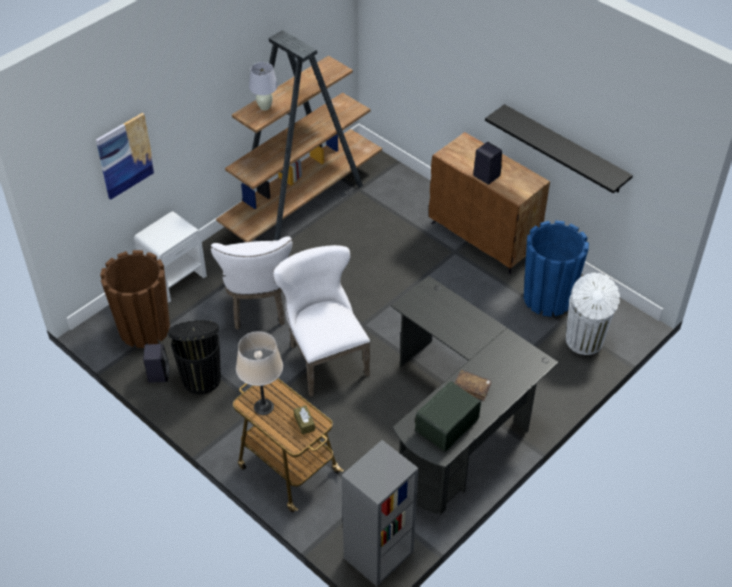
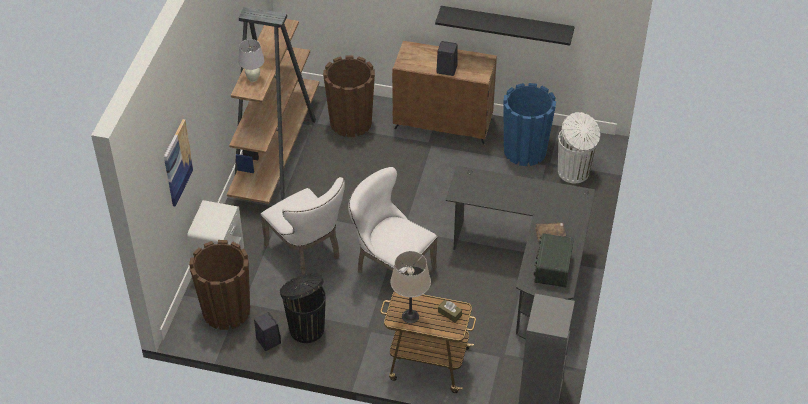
camera: 30 degrees left, 0 degrees up
none -> brown planter [323,55,375,137]

